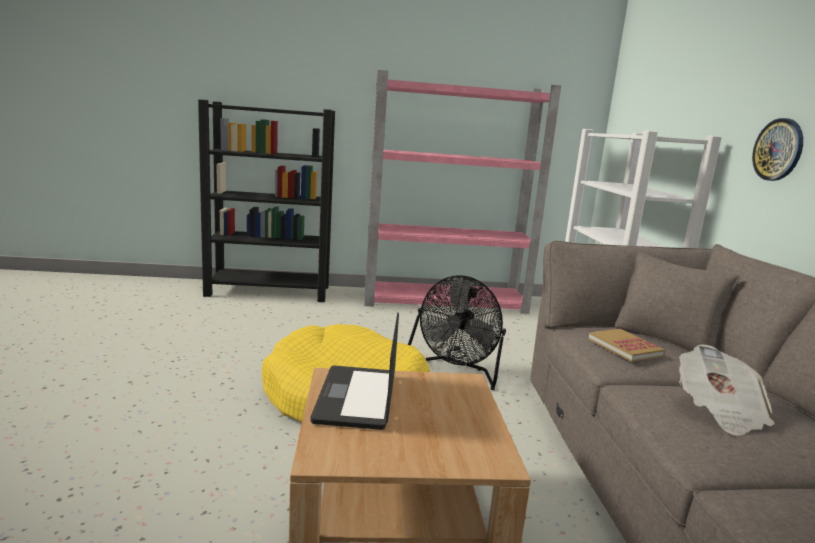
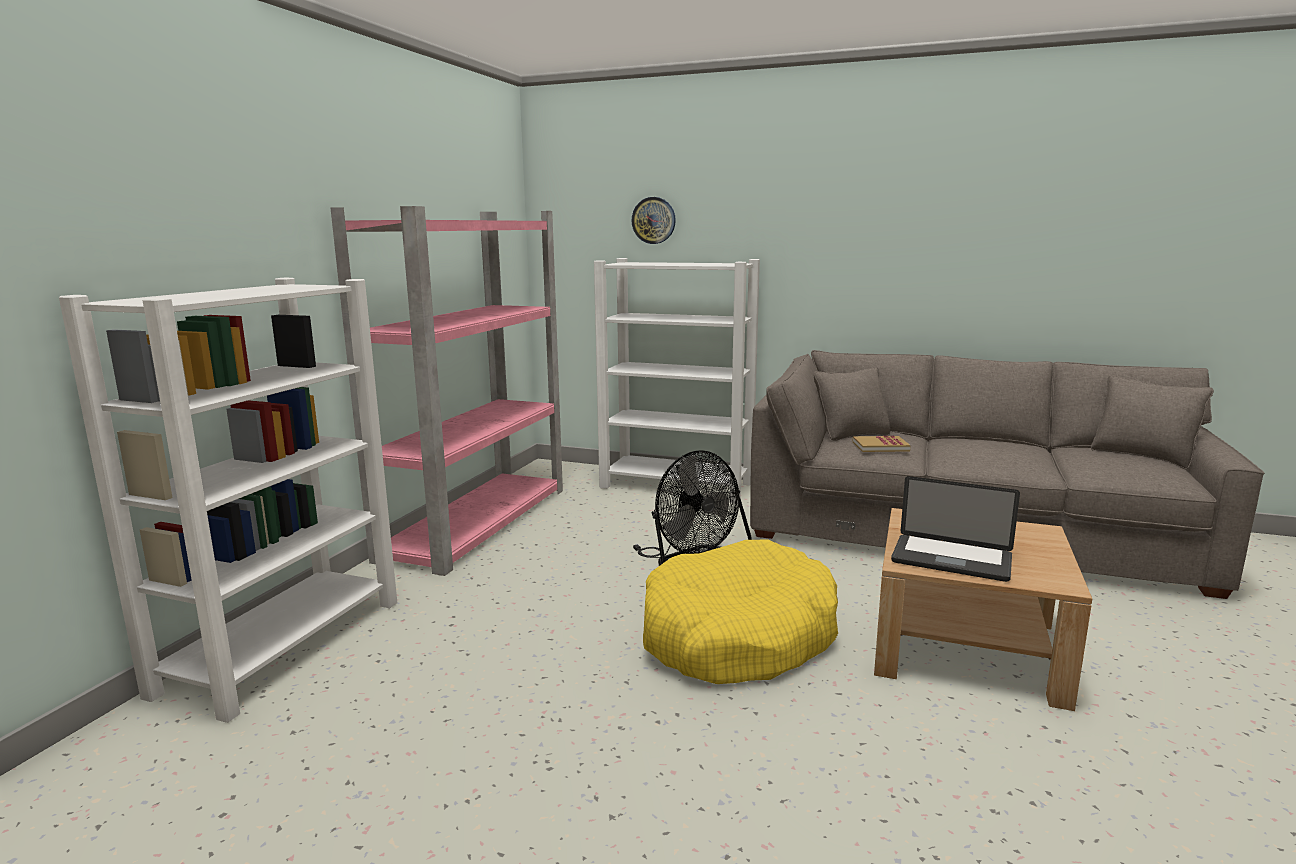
camera: 65 degrees left, 0 degrees up
black bookcase [198,99,335,302] -> white bookcase [59,278,397,723]
newspaper [679,344,774,436] -> none
wall clock [752,118,803,181] -> wall clock moved to [632,197,676,244]

